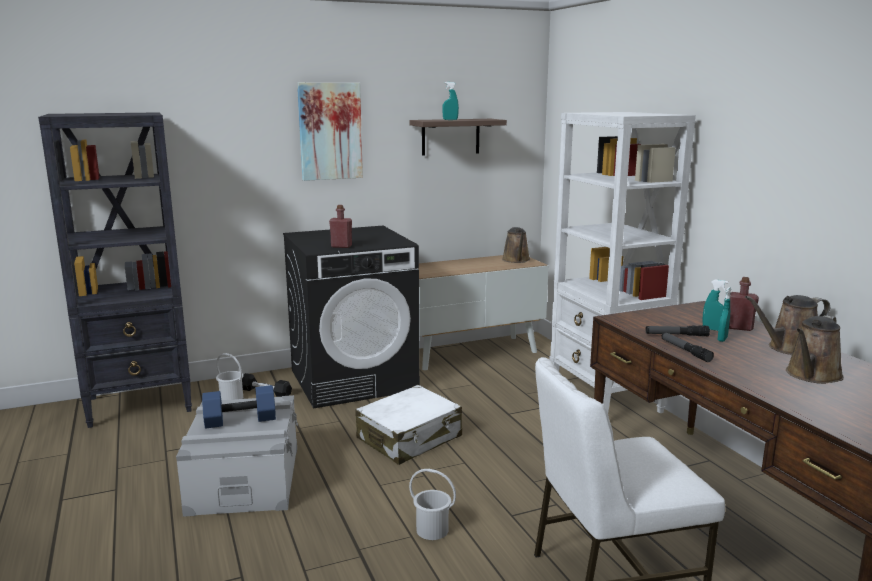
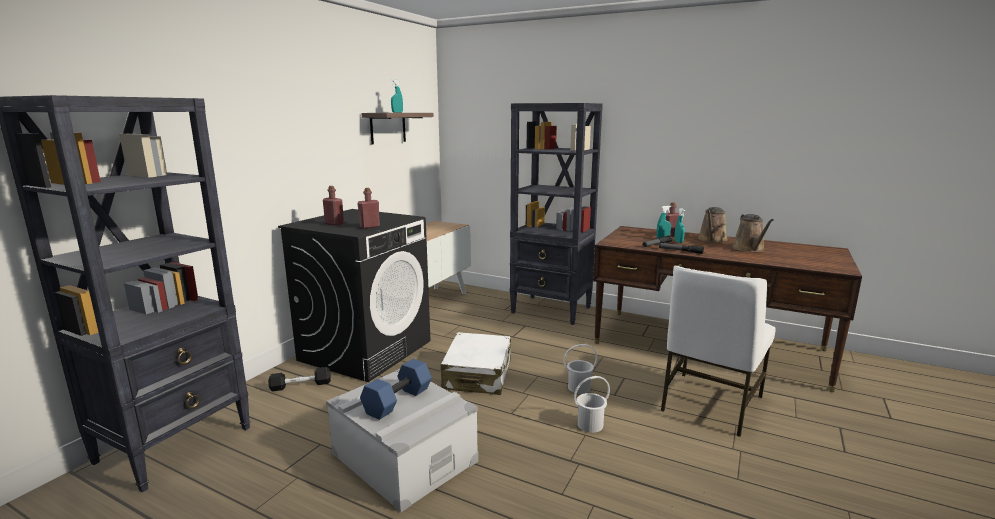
camera: 40 degrees left, 0 degrees up
white bucket [216,353,244,400] -> white bucket moved to [564,344,598,394]
picture [297,83,363,181] -> none
brown watering can [502,227,530,263] -> none
white bookcase [550,112,696,413] -> black bookcase [510,103,603,325]
none -> red bottle [323,186,344,226]

